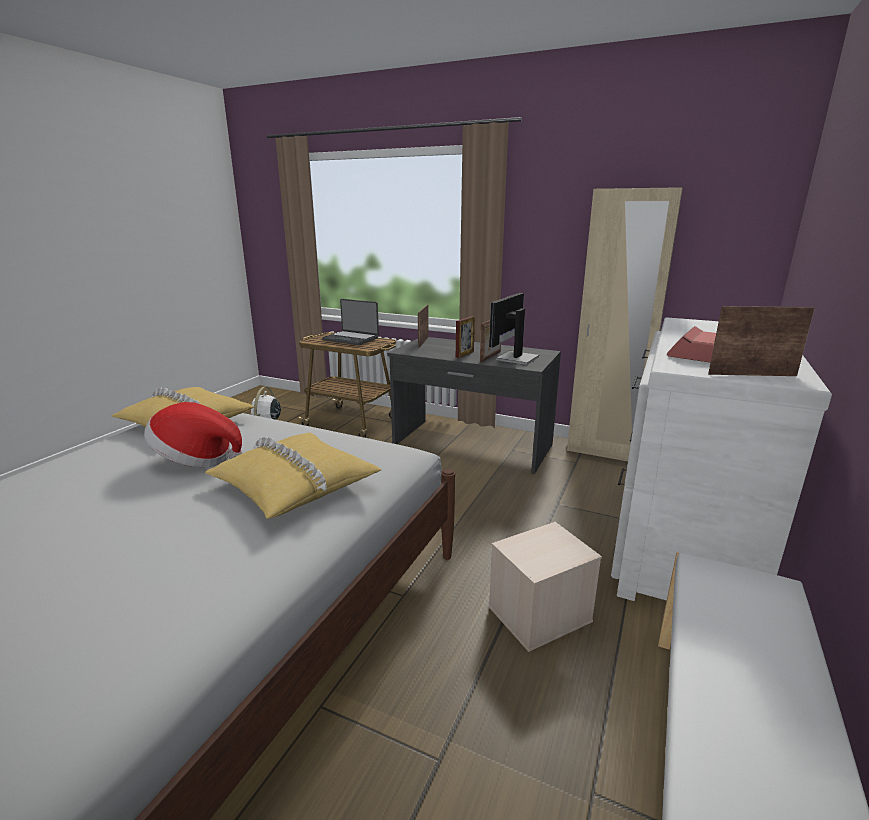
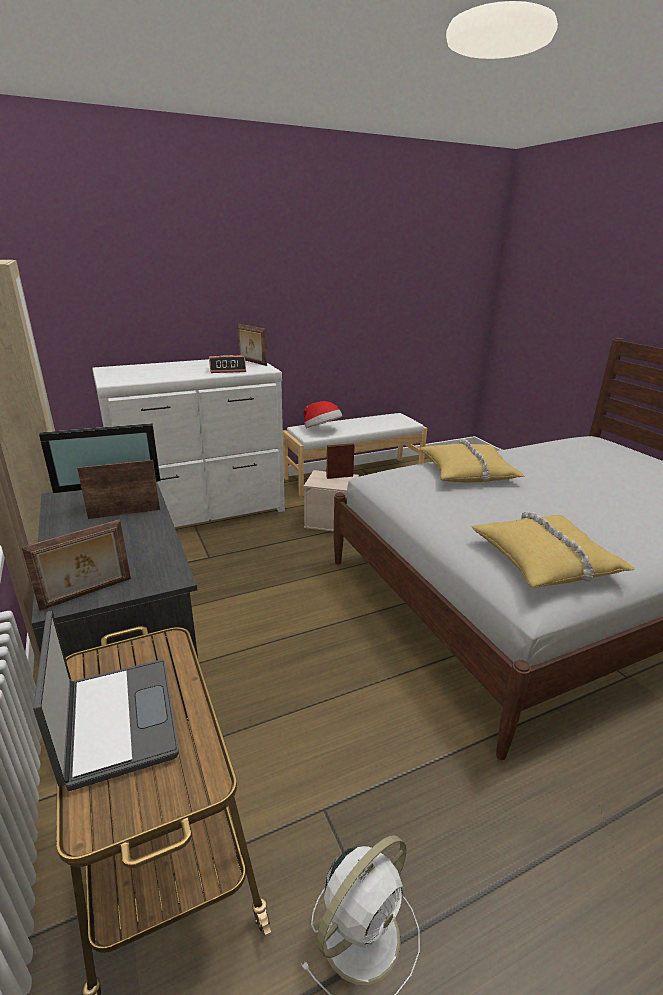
camera: 140 degrees left, 5 degrees up
hat [144,402,242,467] -> hat moved to [303,401,342,428]
picture frame [456,316,475,358] -> picture frame moved to [327,443,354,479]

